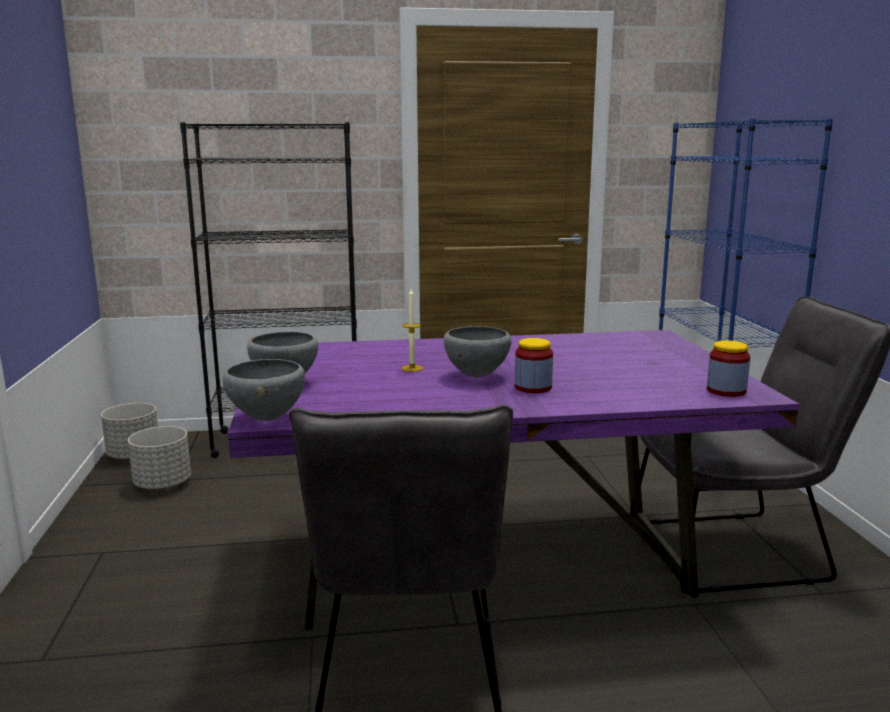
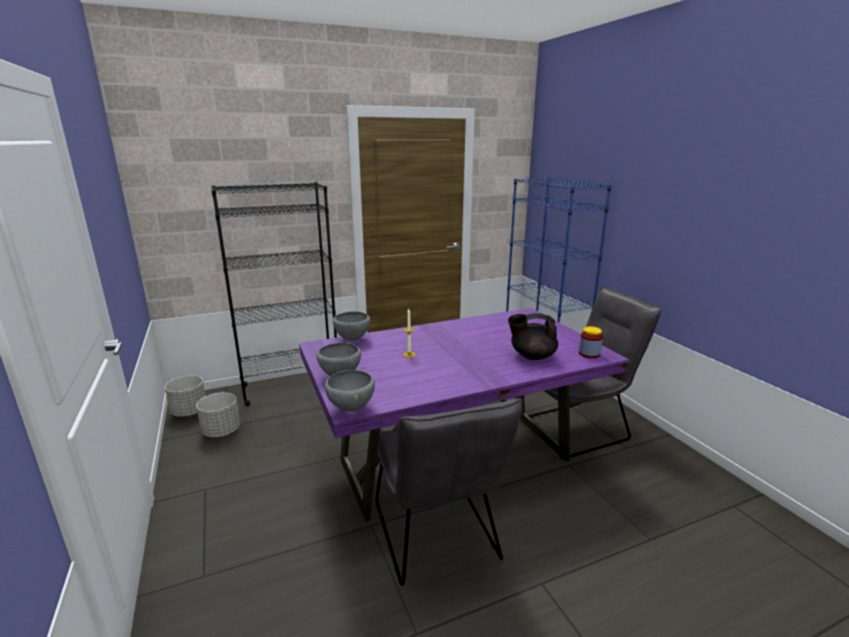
camera: 15 degrees left, 5 degrees up
grey bowl [444,326,511,378] -> grey bowl moved to [333,312,370,341]
jar [515,338,553,393] -> none
none -> black teapot [508,313,558,360]

